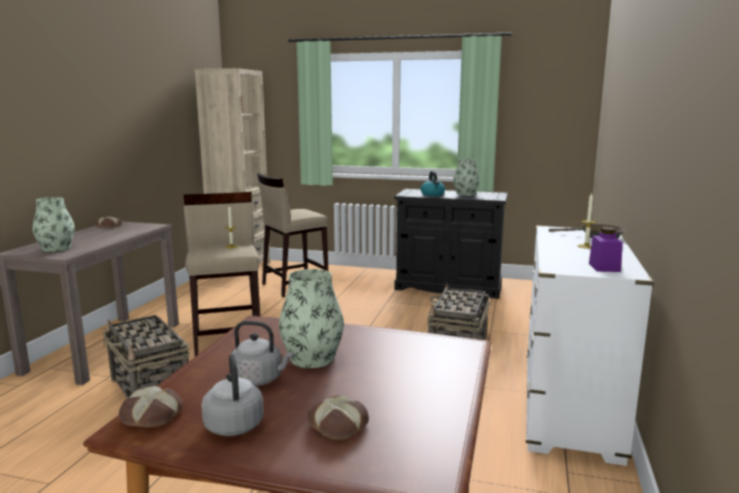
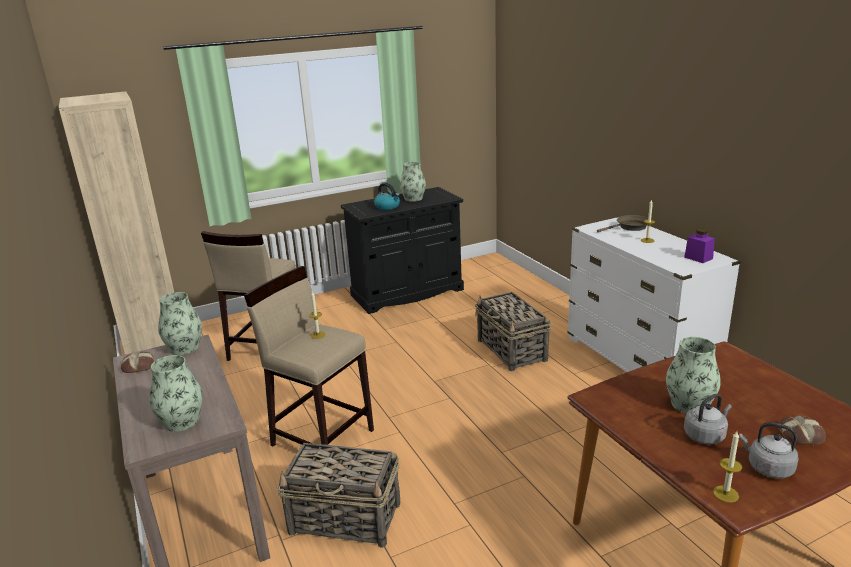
camera: 40 degrees left, 10 degrees up
bread [119,386,183,427] -> candle [713,431,742,503]
none -> vase [158,292,202,355]

